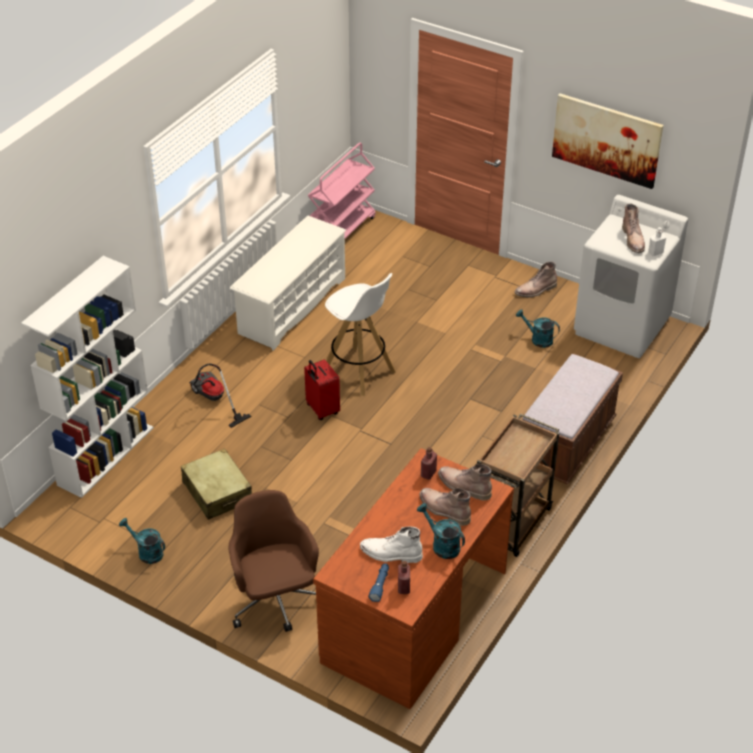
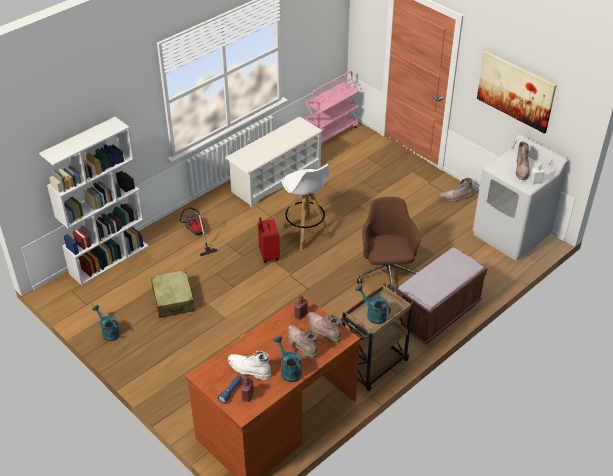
camera: 15 degrees right, 0 degrees up
brown office chair [228,490,319,632] -> brown office chair moved to [357,197,420,292]
turquoise watering can [516,309,560,348] -> turquoise watering can moved to [355,285,391,324]

